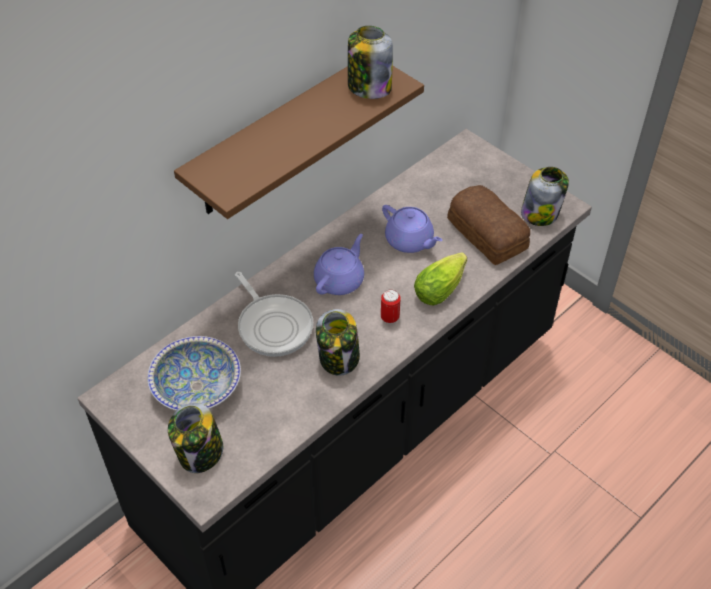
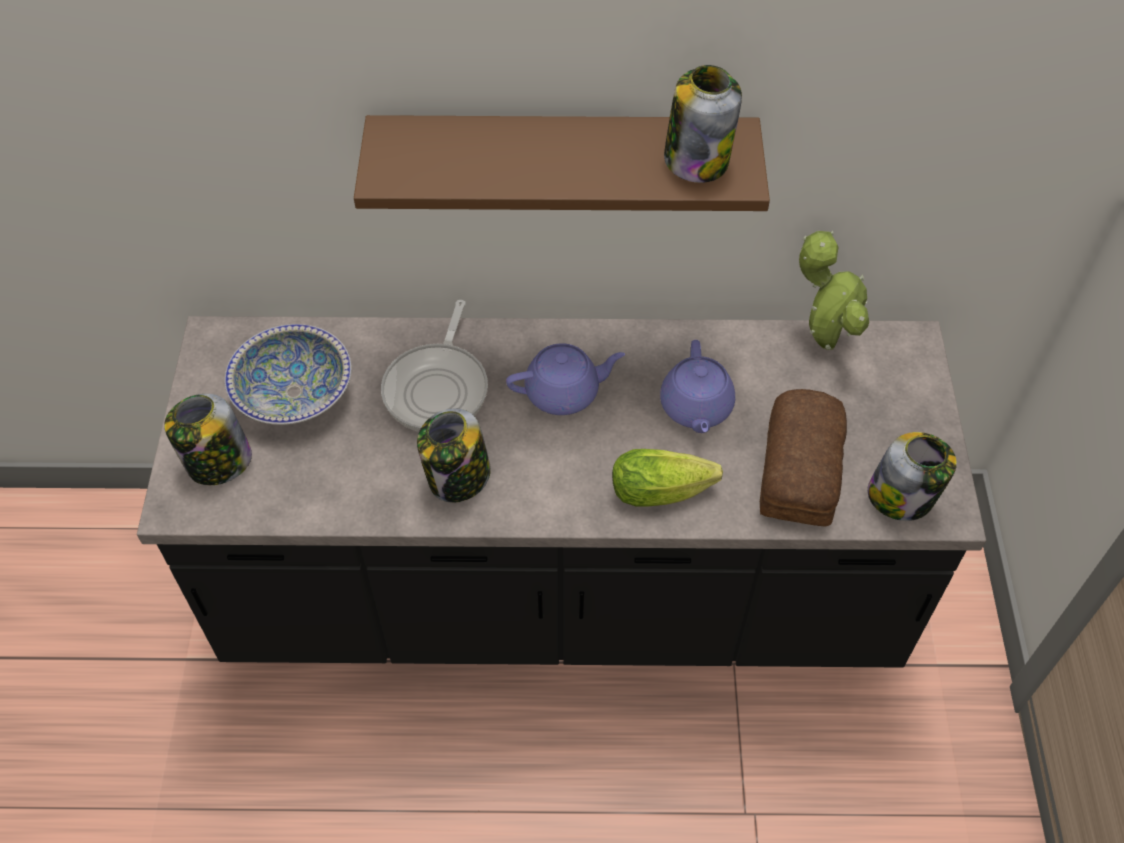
camera: 45 degrees right, 5 degrees up
can [381,289,401,324] -> none
none -> potted plant [799,231,869,350]

